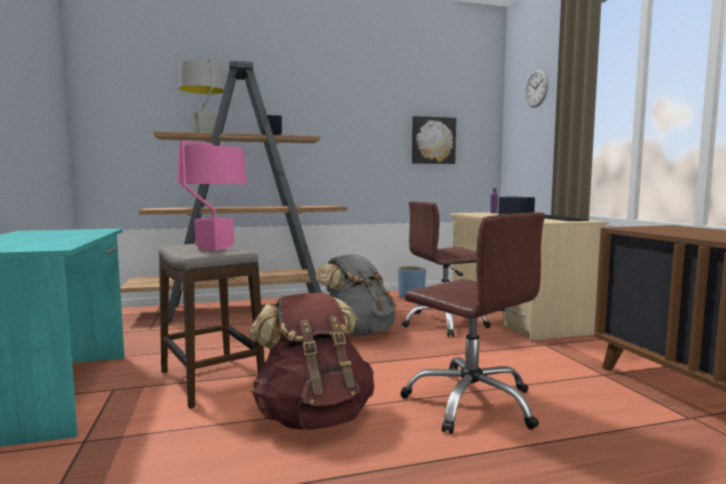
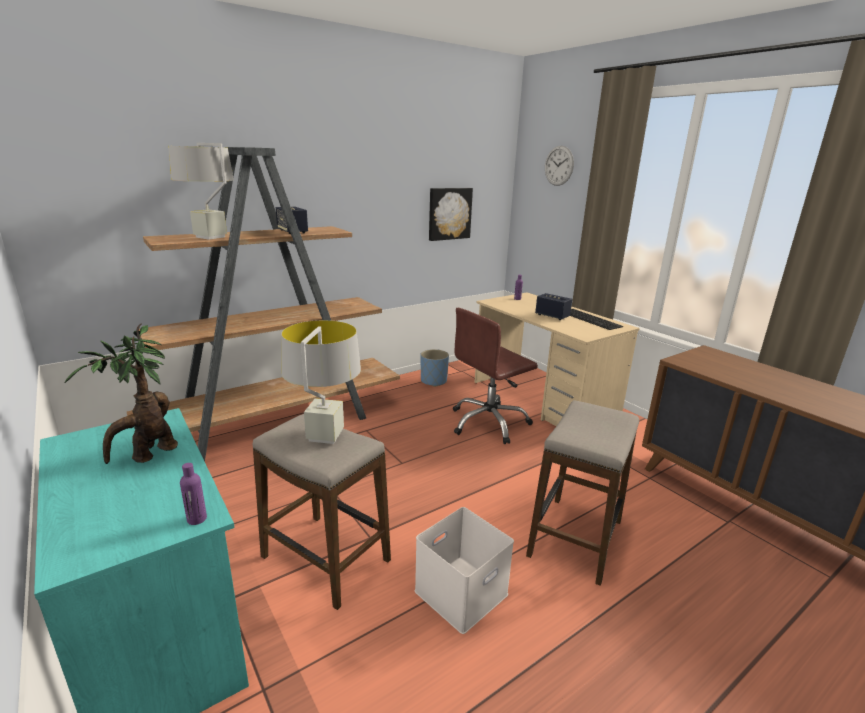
camera: 20 degrees left, 15 degrees up
pink table lamp [177,140,247,251] -> grey table lamp [281,320,361,444]
brown backpack [250,292,374,430] -> white storage box [415,507,514,634]
grey backpack [315,254,397,335] -> none
brown office chair [400,212,545,434] -> stool [526,400,639,586]
none -> potted plant [64,323,178,464]
none -> purple bottle [180,463,207,525]

